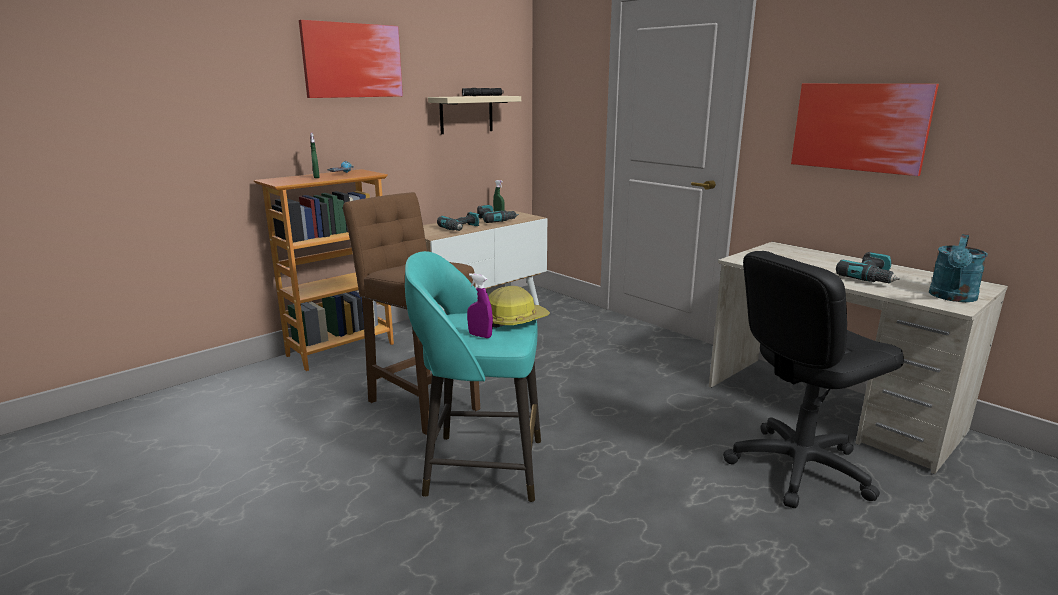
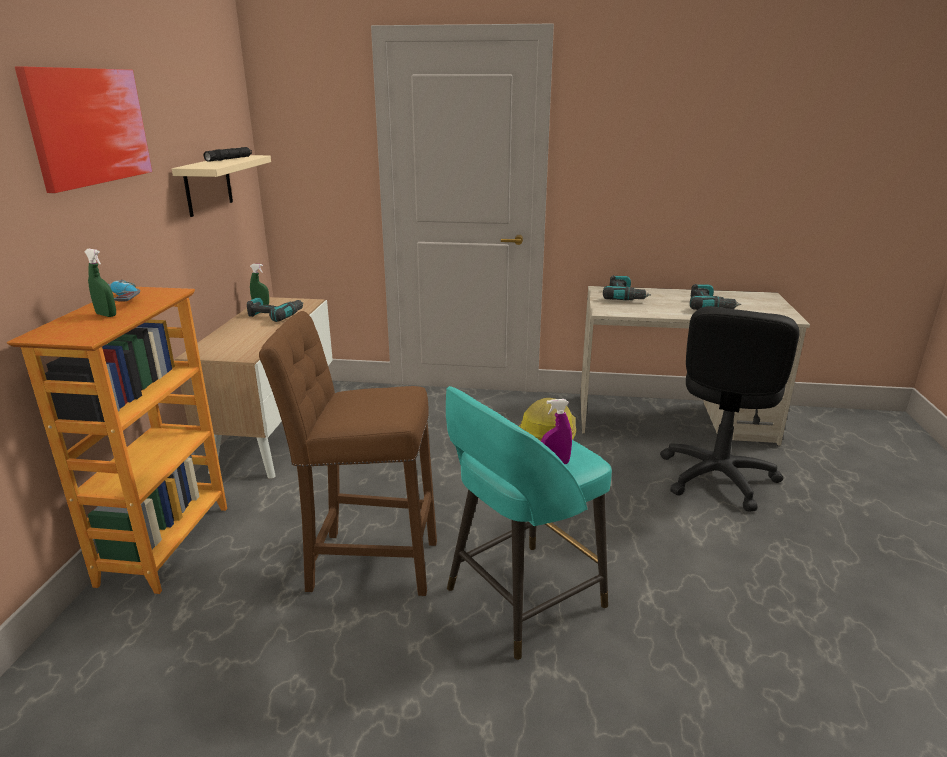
camera: 40 degrees left, 5 degrees up
power drill [437,212,479,231] -> power drill moved to [603,275,651,300]
picture [791,84,939,176] -> none
turquoise watering can [929,234,988,302] -> none

